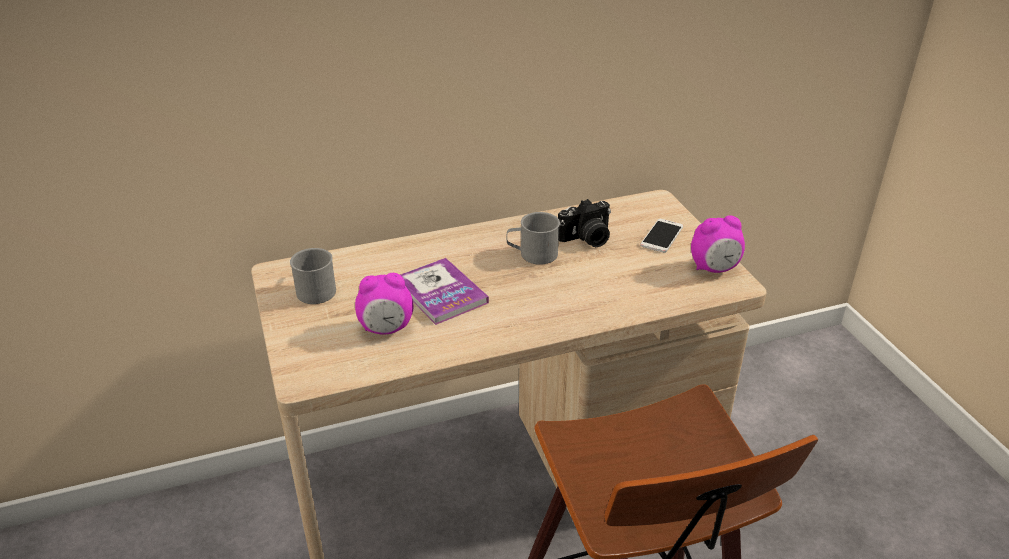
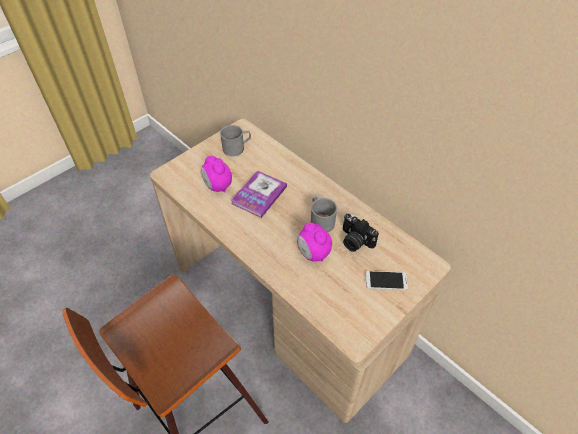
camera: 65 degrees right, 15 degrees up
alarm clock [691,215,745,273] -> alarm clock moved to [297,222,332,262]

